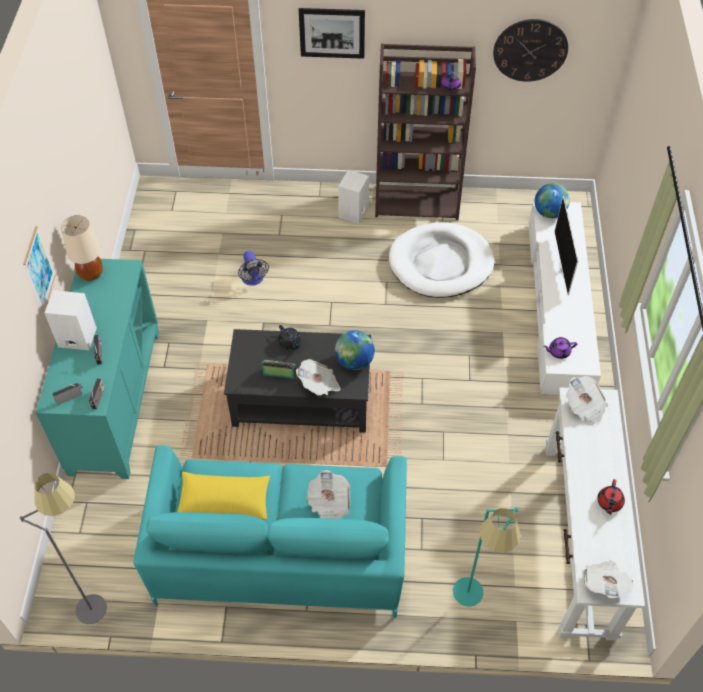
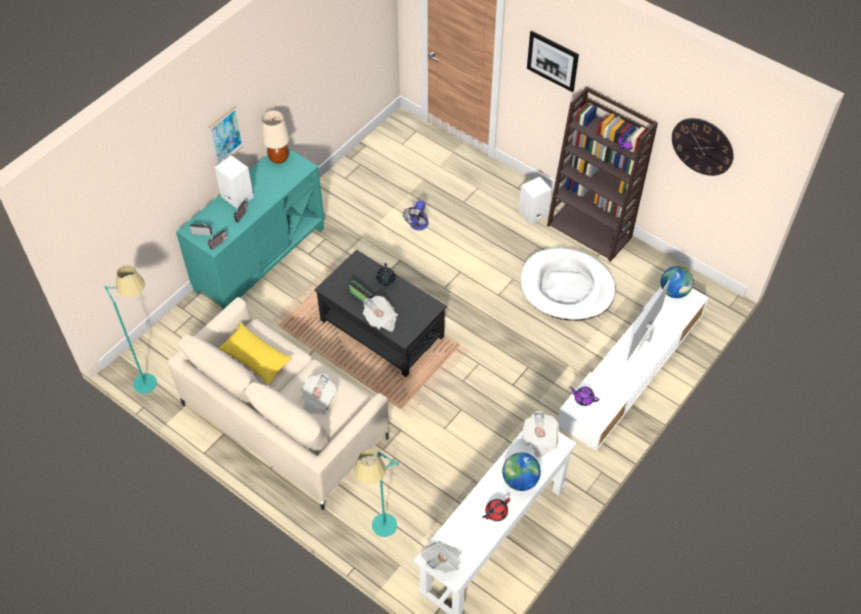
camera: 35 degrees right, 0 degrees up
grey floor lamp [20,473,107,624] -> turquoise floor lamp [105,265,157,394]
turquoise sofa [133,445,407,618] -> beige sofa [167,297,389,510]
globe [335,330,375,370] -> globe moved to [502,452,541,491]

